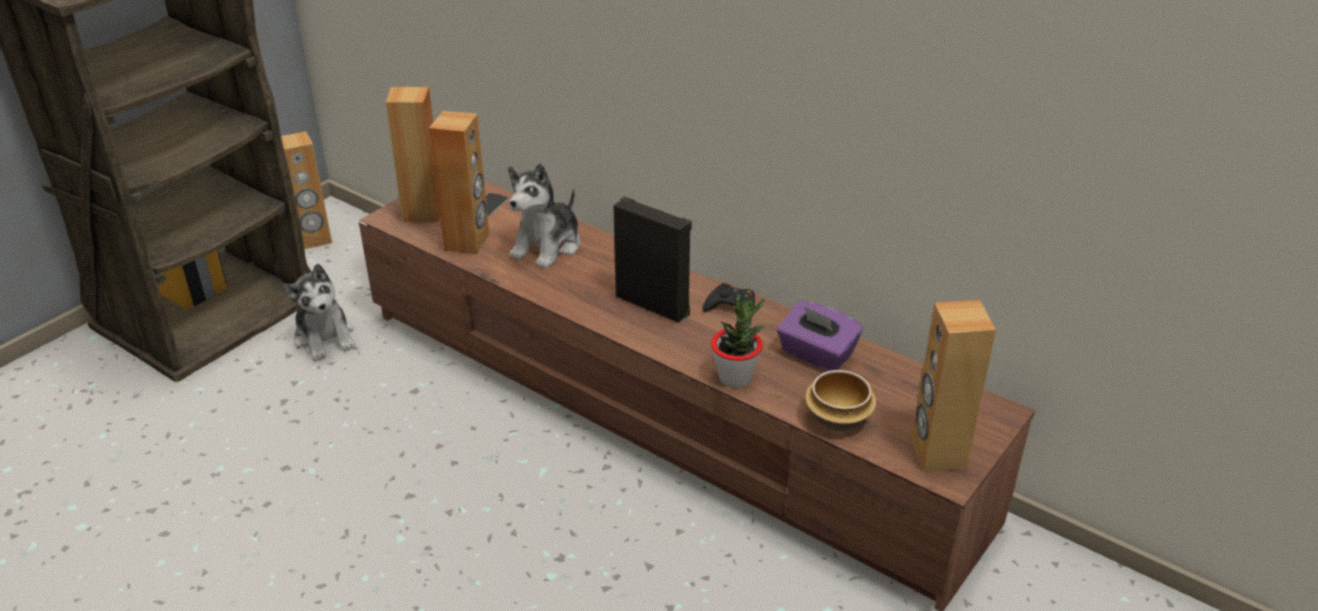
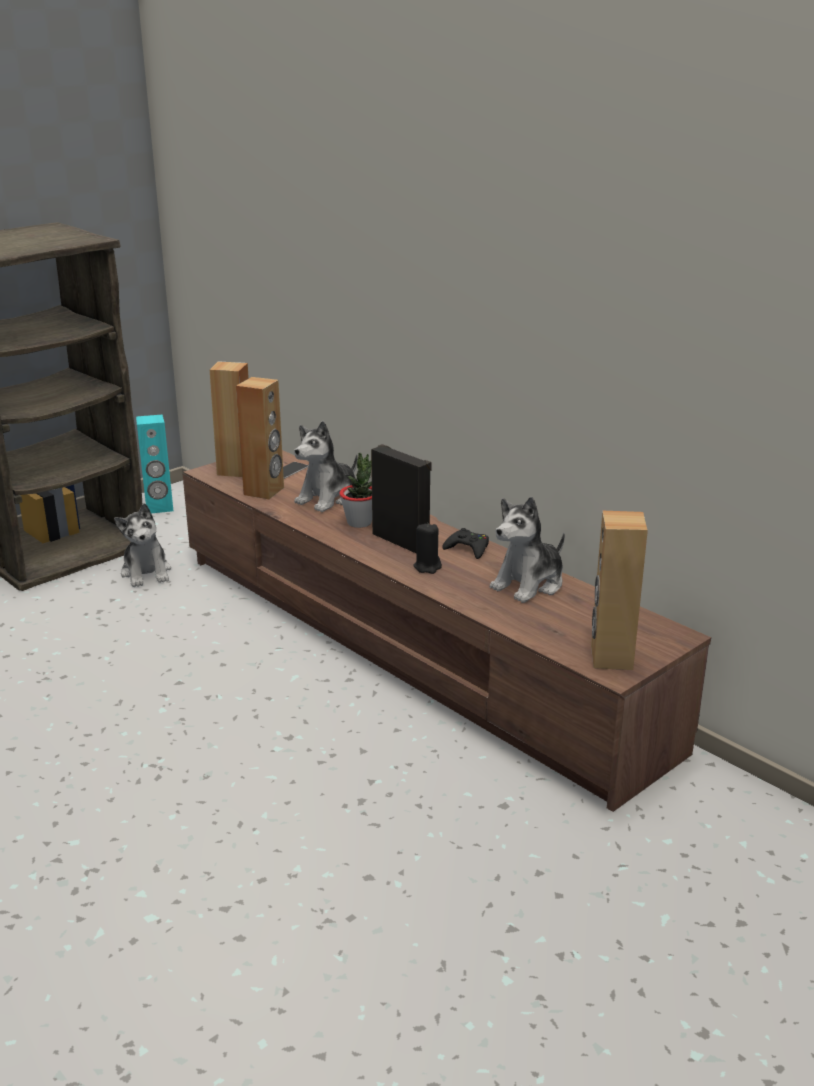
camera: 10 degrees right, 10 degrees down
brown speaker [281,131,332,249] -> turquoise speaker [136,415,173,513]
potted plant [711,294,765,388] -> potted plant moved to [339,453,372,528]
purple tissue box [777,301,863,371] -> plush toy [490,497,565,603]
bowl [805,370,876,432] -> none
none -> black candle [414,523,442,574]

